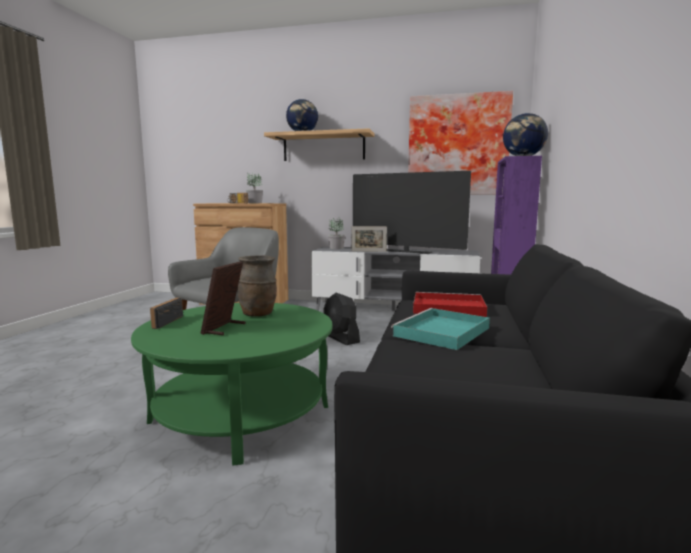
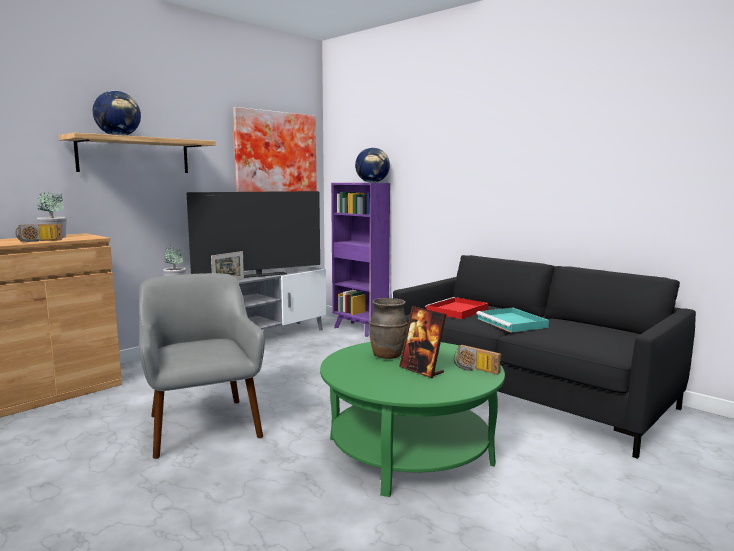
camera: 60 degrees left, 0 degrees up
radio [150,297,183,329] -> radio moved to [454,345,501,375]
black fan [323,293,360,345] -> none

